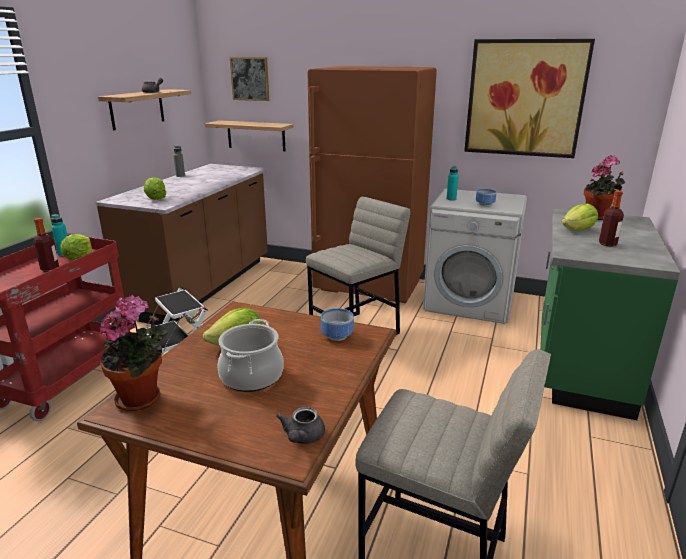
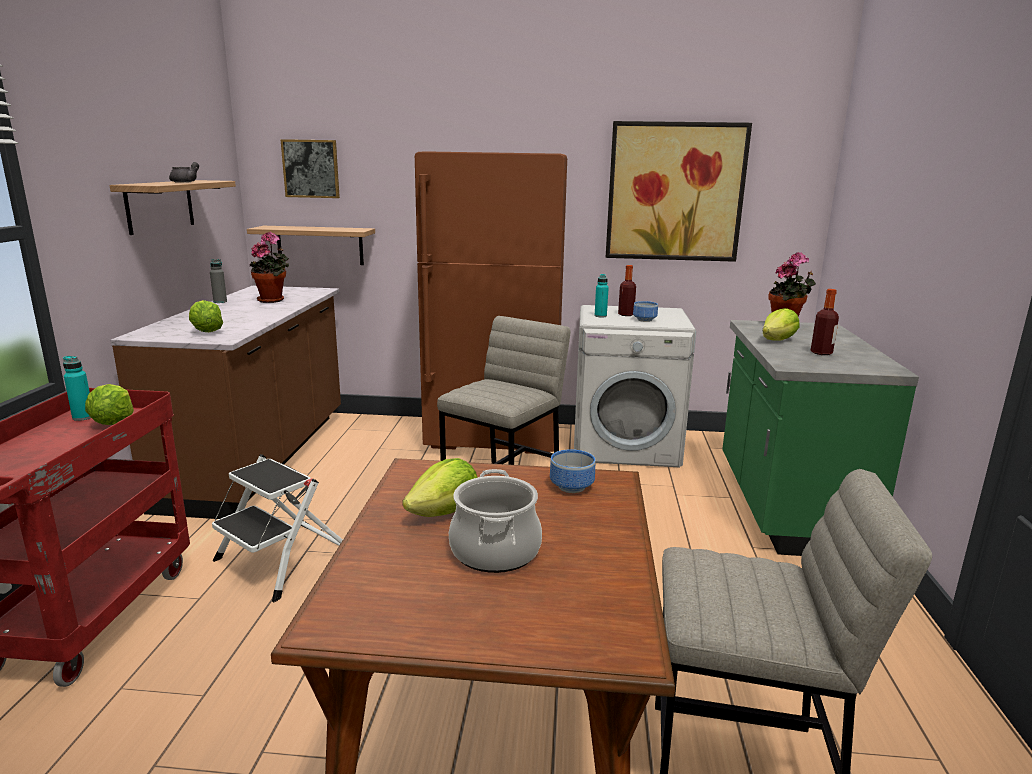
camera: 15 degrees left, 5 degrees down
bottle [33,218,59,272] -> bottle moved to [618,265,636,316]
potted plant [100,295,168,411] -> potted plant moved to [250,232,289,303]
grey teapot [276,407,325,444] -> none

